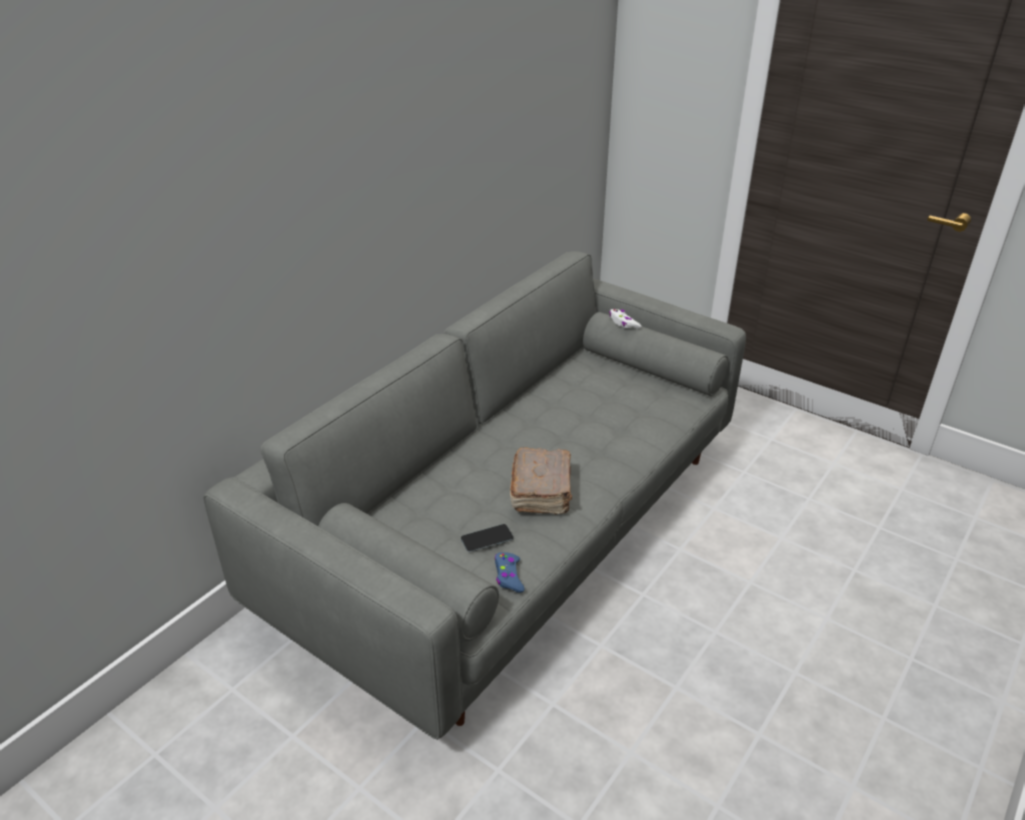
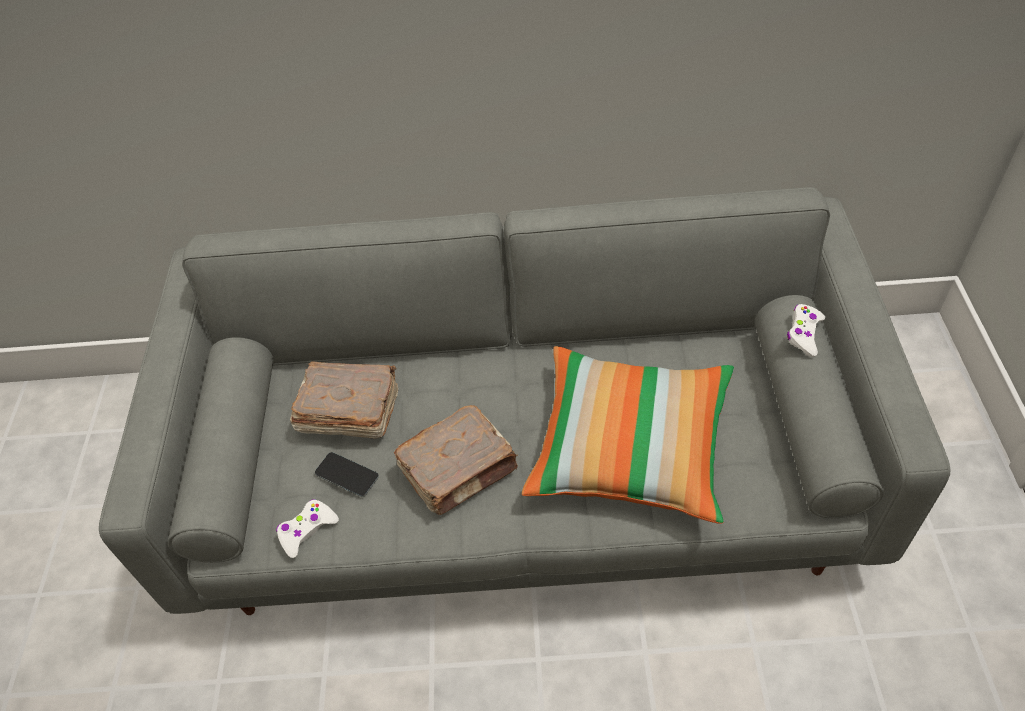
camera: 55 degrees right, 15 degrees up
blue game controller [495,552,525,593] -> white game controller [276,499,339,558]
none -> brown book [290,361,398,438]
none -> pillow [522,346,734,524]

